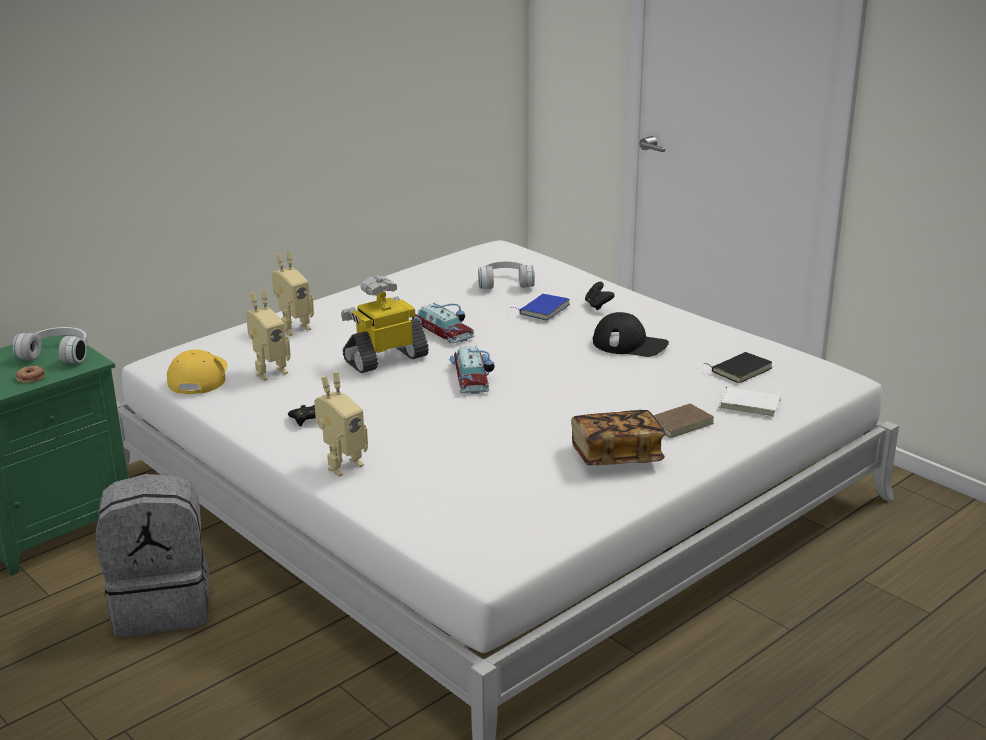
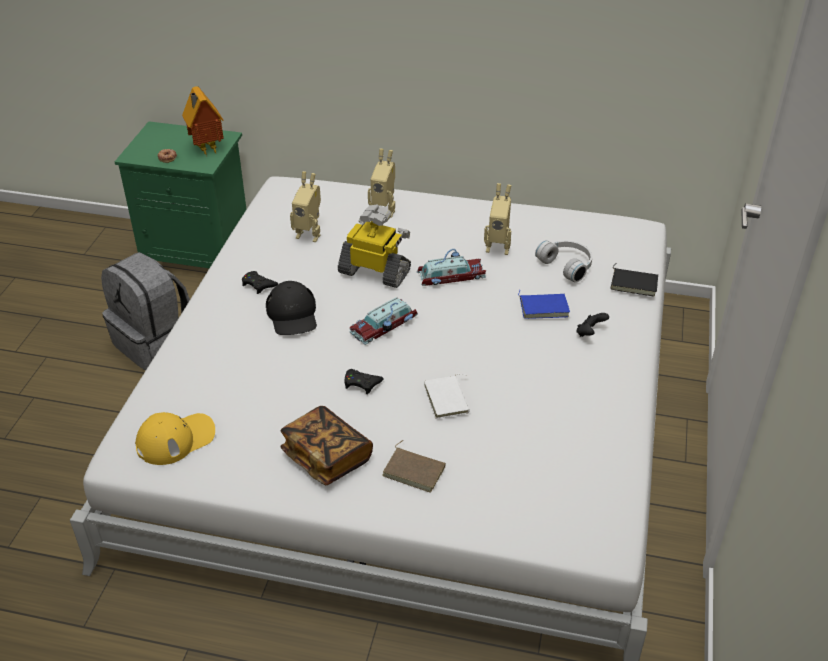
camera: 55 degrees right, 15 degrees up
white headphones [13,327,88,363] -> toy house [182,86,224,155]
yellow cap [167,350,228,394] -> yellow cap moved to [135,412,215,465]
toy robot [314,372,368,477] -> toy robot moved to [484,183,511,255]
toy car [412,302,474,344] -> toy car turned 120 degrees counterclockwise [417,249,486,286]
black cap [593,312,669,357] -> black cap moved to [266,281,317,335]
black book [703,352,772,383] -> black book moved to [610,264,658,297]
white book [719,383,781,417] -> white book moved to [424,373,470,419]
none -> black game controller [344,369,384,394]

